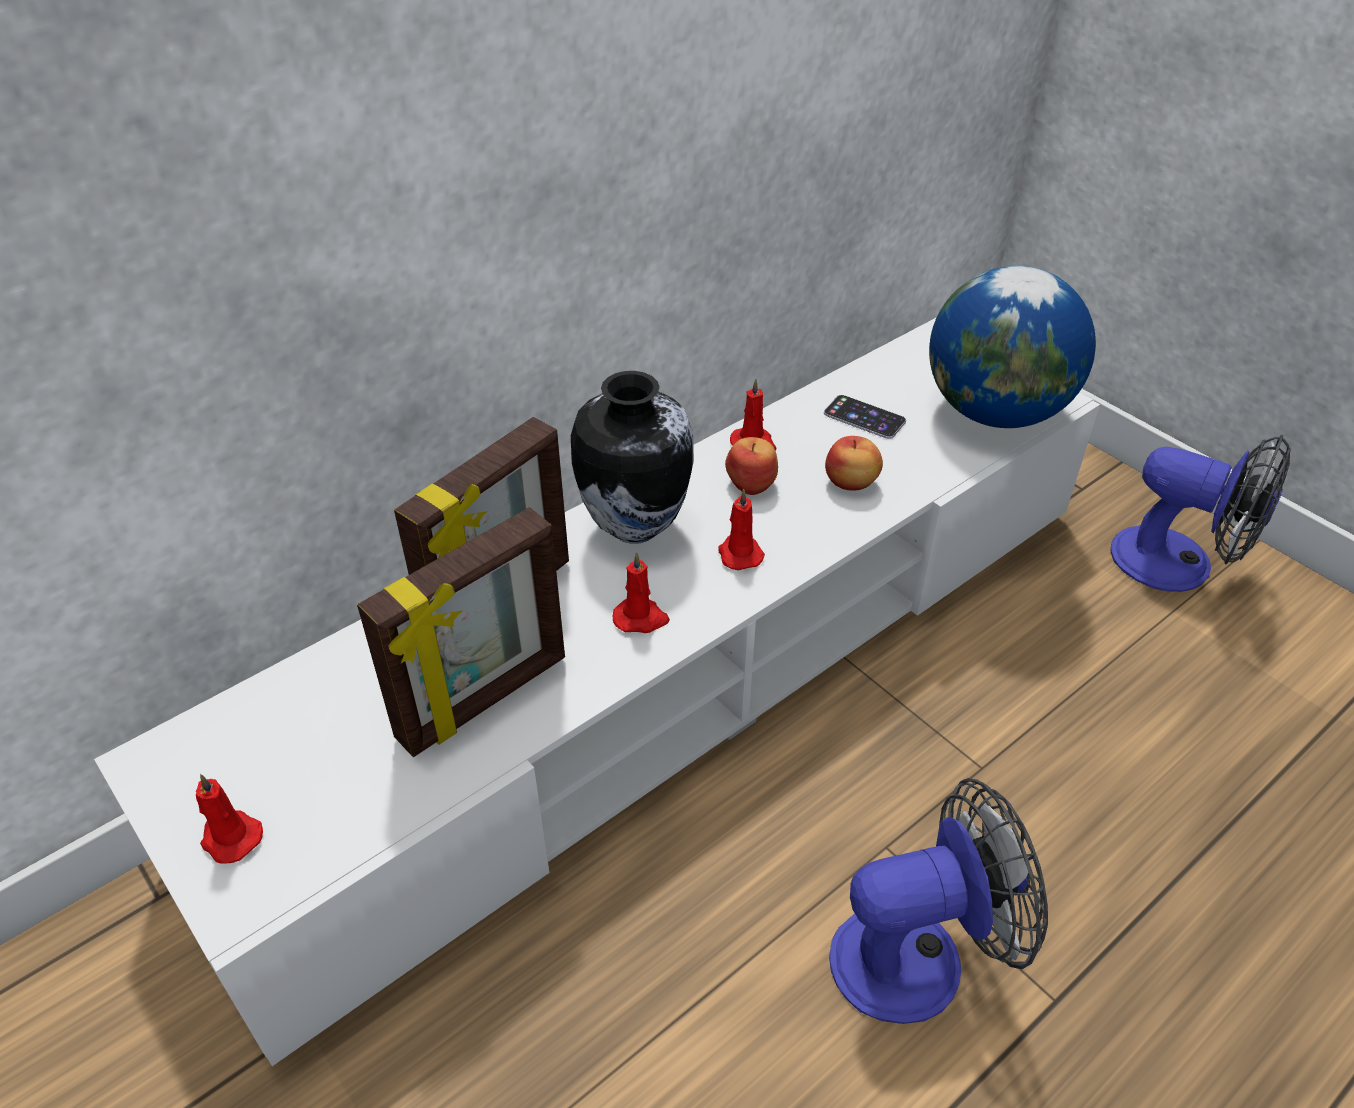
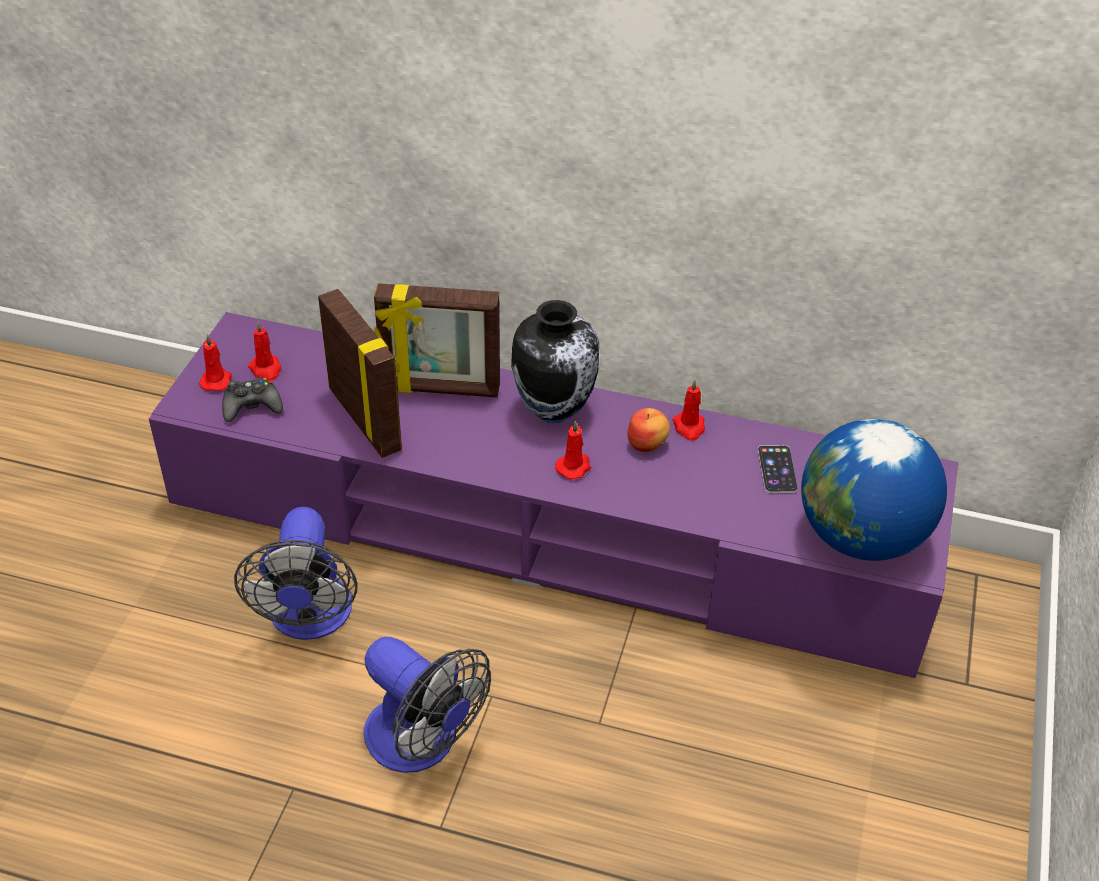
camera: 55 degrees right, 0 degrees up
white tv stand [94,317,1100,1066] -> purple tv stand [149,312,958,678]
picture frame [357,507,565,757] -> picture frame turned 135 degrees counterclockwise [318,289,402,458]
red candle [613,552,670,633] -> red candle moved to [248,322,281,381]
apple [825,436,883,491] -> none
fan [1111,435,1291,592] -> fan moved to [234,507,358,640]
none -> black game controller [222,378,283,422]

